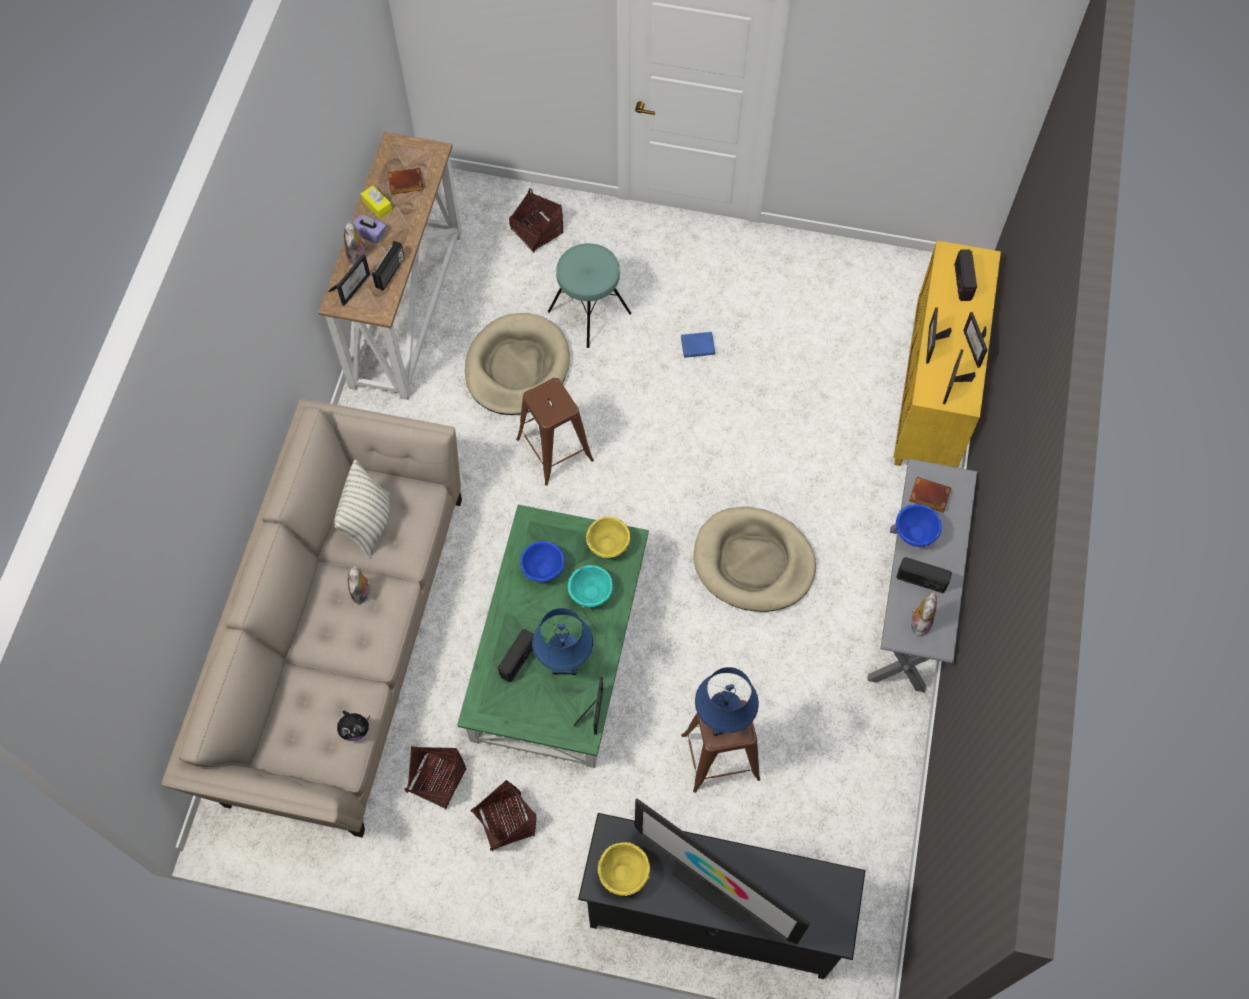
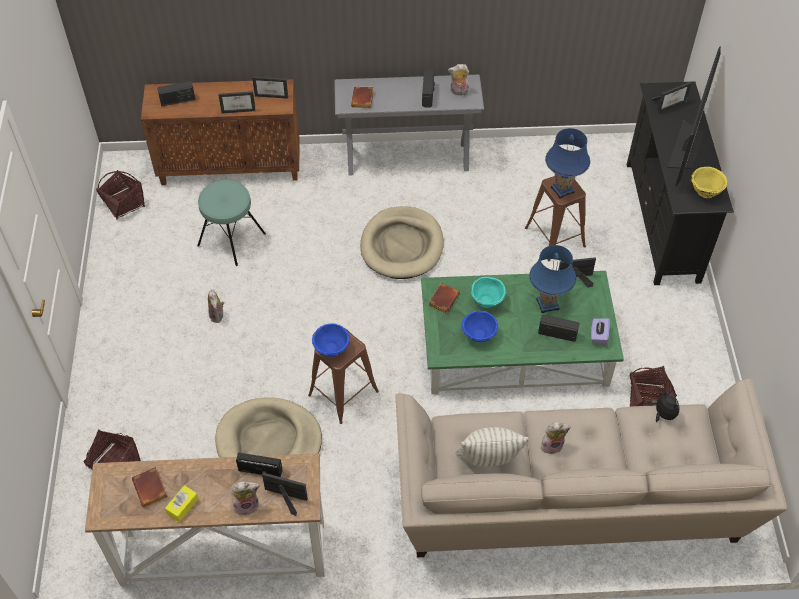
camera: 105 degrees left, 10 degrees down
purple tissue box [352,215,386,243] -> purple tissue box moved to [591,318,610,345]
basket [470,780,536,851] -> basket moved to [96,170,145,220]
turquoise stool [548,243,632,348] -> turquoise stool moved to [197,180,266,266]
yellow bowl [586,517,630,558] -> brown book [428,283,460,313]
blue book [681,332,715,358] -> plush toy [208,289,224,323]
yellow cabinet [894,241,1001,468] -> brown cabinet [141,79,299,185]
blue bowl [895,504,942,548] -> blue bowl moved to [312,323,350,357]
picture frame [963,312,988,368] -> picture frame moved to [652,82,691,113]

